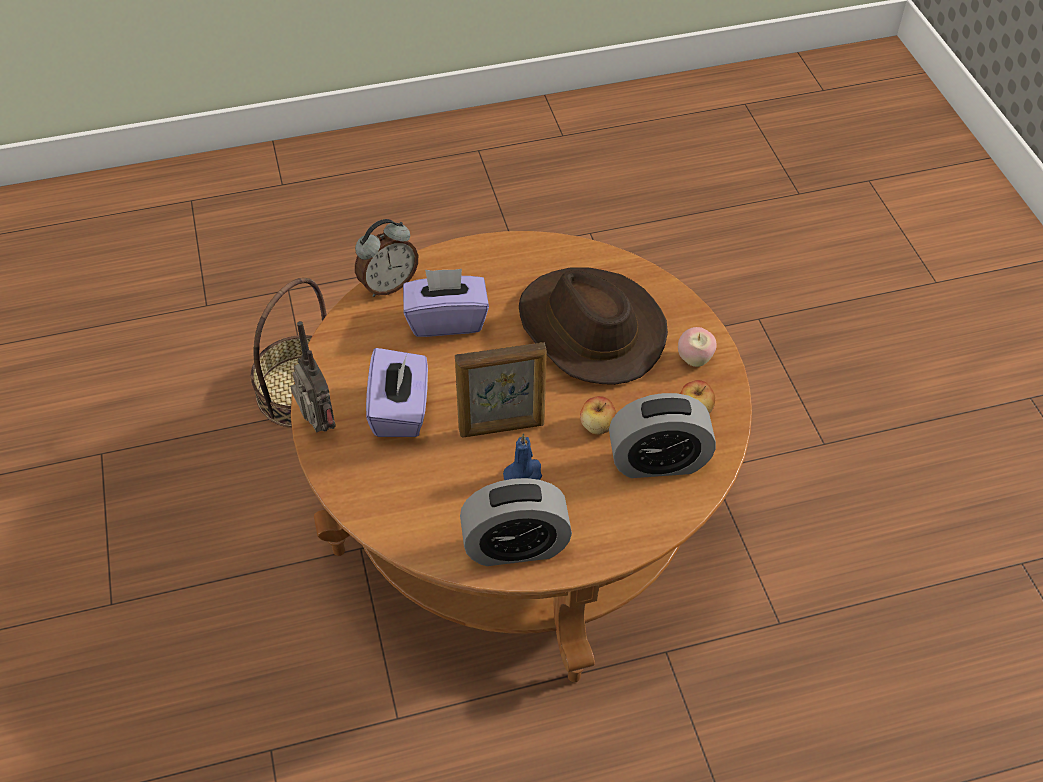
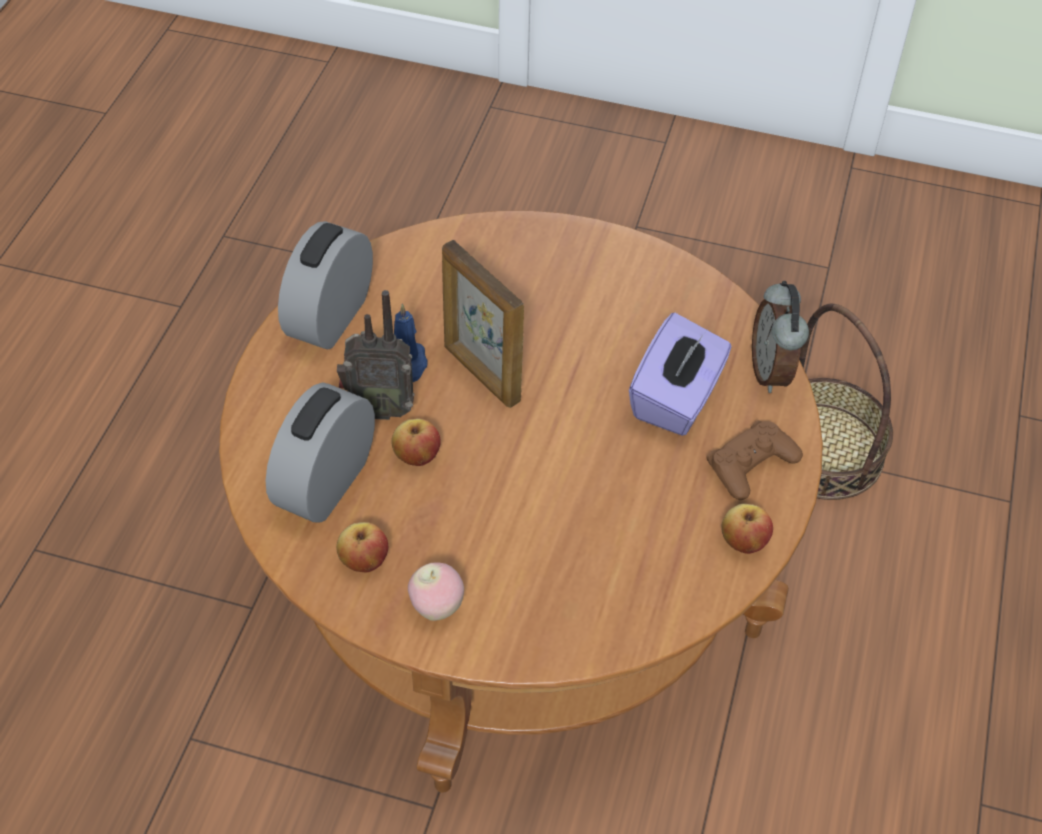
camera: 120 degrees right, 0 degrees up
radio [290,321,336,433] -> radio moved to [337,290,415,420]
purple tissue box [366,348,428,437] -> none
picture frame [455,342,547,437] -> picture frame turned 60 degrees counterclockwise [442,240,524,408]
brown hat [519,267,668,385] -> none
none -> brown game controller [706,420,803,500]
none -> apple [721,504,773,554]

